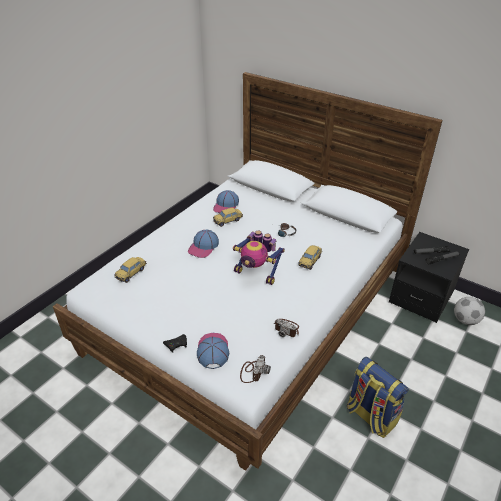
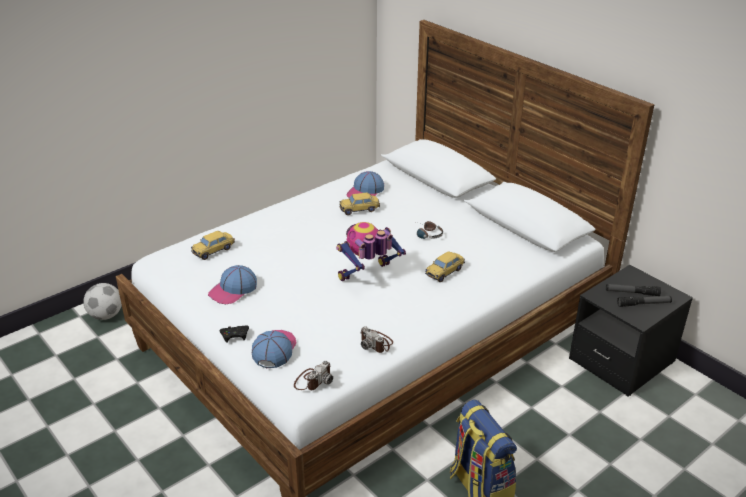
camera: 15 degrees right, 5 degrees down
cap [188,230,219,258] -> cap moved to [208,265,257,304]
toy robot [233,231,285,285] -> toy robot turned 105 degrees clockwise [336,222,406,281]
football [454,297,485,325] -> football moved to [84,283,122,320]

